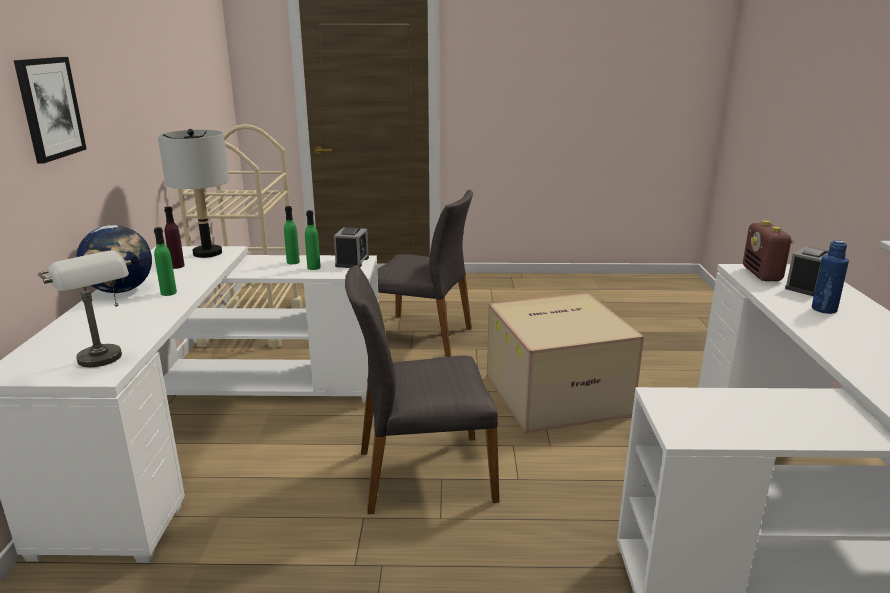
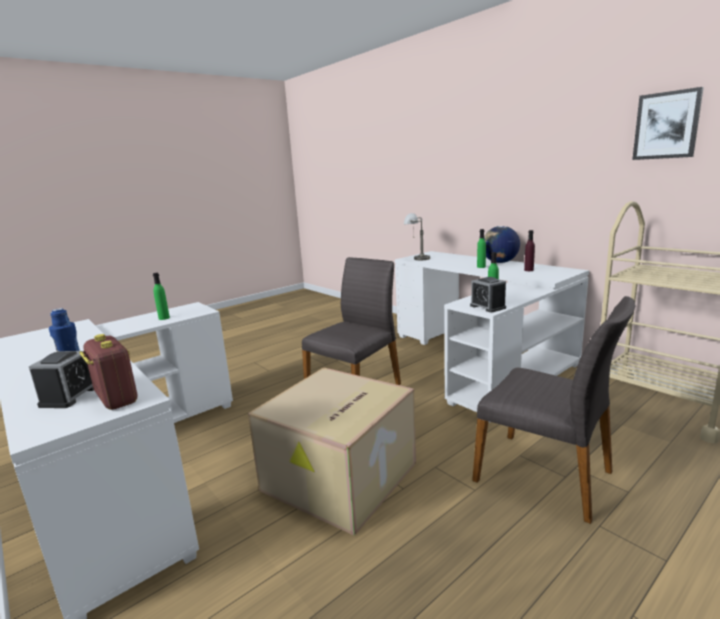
camera: 140 degrees right, 5 degrees down
picture [14,57,87,163] -> picture moved to [632,87,704,160]
grey table lamp [158,129,229,258] -> none
green bottle [284,206,300,264] -> green bottle moved to [153,273,170,320]
grey chair [377,190,473,357] -> grey chair turned 120 degrees counterclockwise [472,296,636,524]

